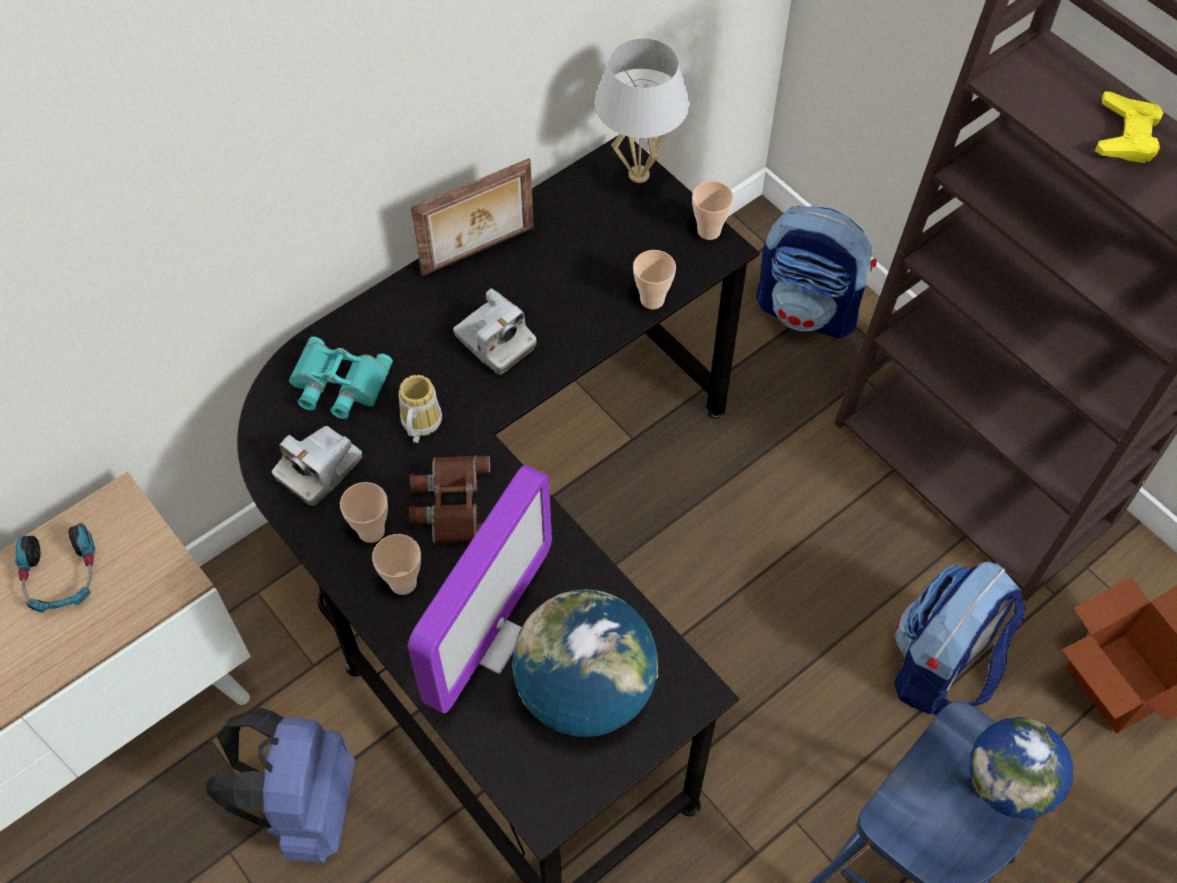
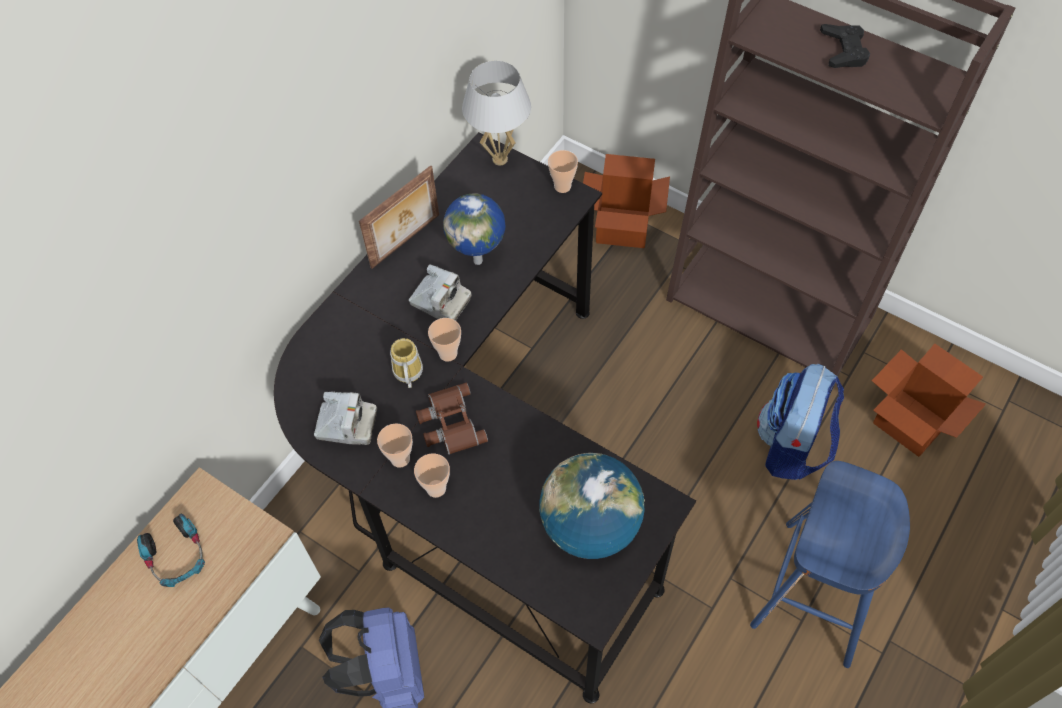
camera: 15 degrees left, 0 degrees up
camera [272,426,362,506] -> camera turned 105 degrees counterclockwise [314,391,377,445]
turquoise binoculars [289,337,393,419] -> none
monitor [408,465,552,713] -> none
cup [633,250,676,309] -> cup moved to [428,318,461,362]
backpack [756,206,877,339] -> cardboard box [583,154,670,248]
globe [970,717,1073,819] -> globe moved to [443,193,505,265]
yellow game controller [1095,91,1163,163] -> black game controller [820,24,870,68]

